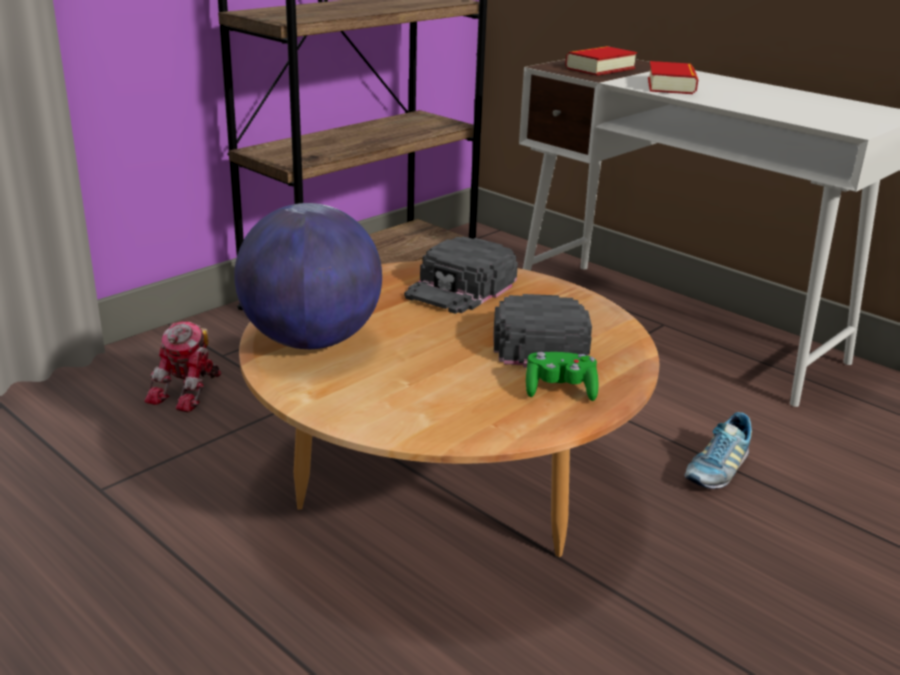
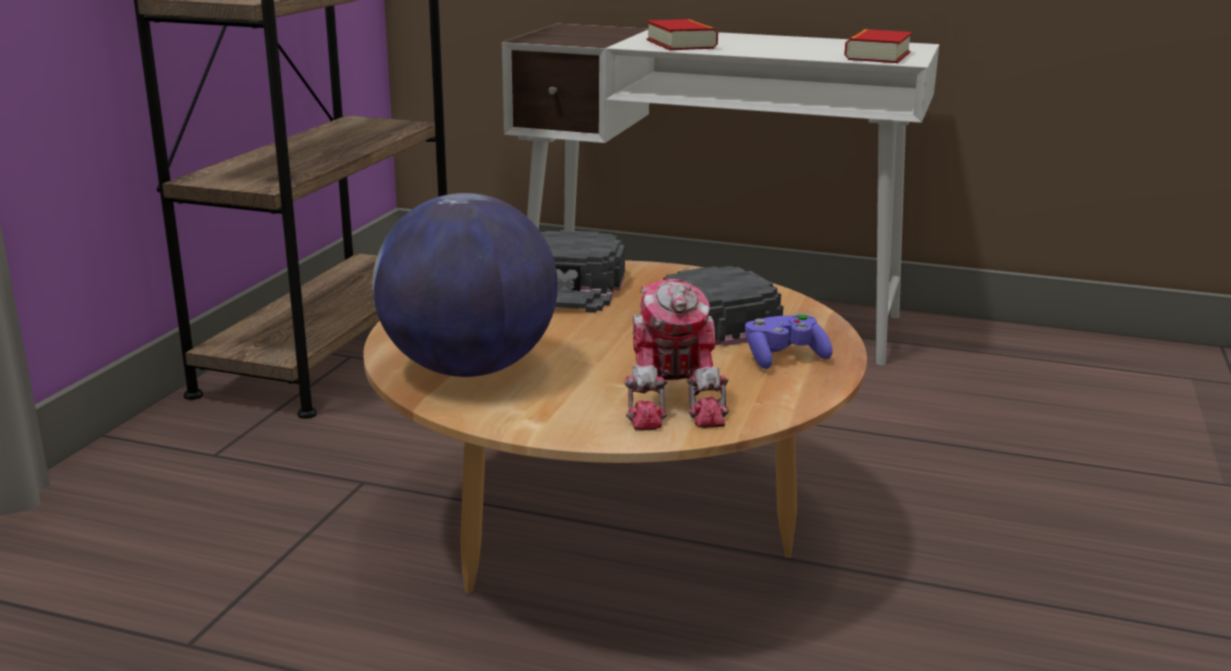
camera: 25 degrees left, 5 degrees down
toy robot [144,322,222,413] -> toy robot moved to [624,279,729,430]
green game controller [526,352,599,401] -> purple game controller [745,313,833,369]
book [565,46,637,76] -> book moved to [844,29,912,63]
shoe [684,412,752,489] -> none

